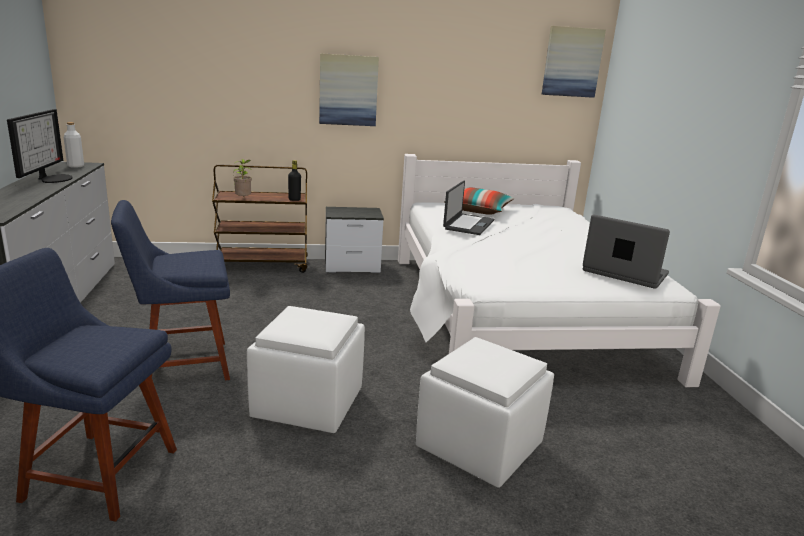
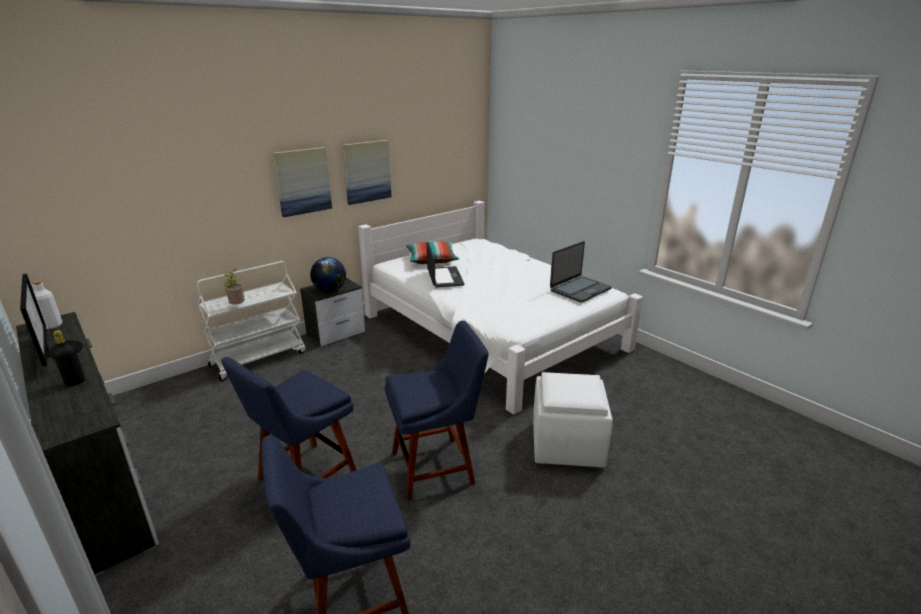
camera: 30 degrees left, 5 degrees up
brown cart [212,164,308,273] -> white cart [197,261,305,381]
white ottoman [247,306,365,433] -> blue chair [385,321,488,500]
black bottle [288,160,301,201] -> black bottle moved to [53,330,85,386]
picture [542,26,606,98] -> picture moved to [342,140,392,205]
laptop [583,215,670,289] -> laptop turned 135 degrees clockwise [550,241,612,303]
none -> globe [310,257,346,292]

